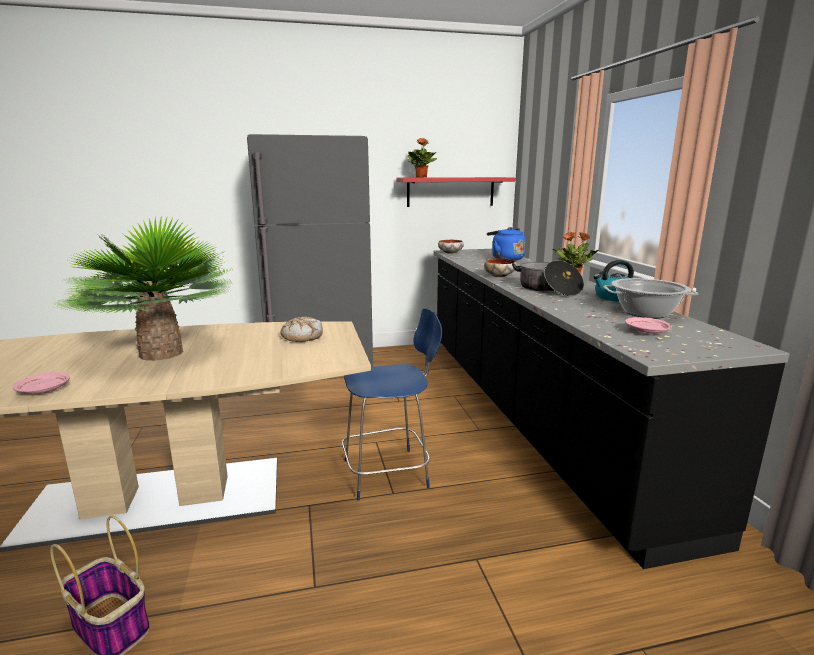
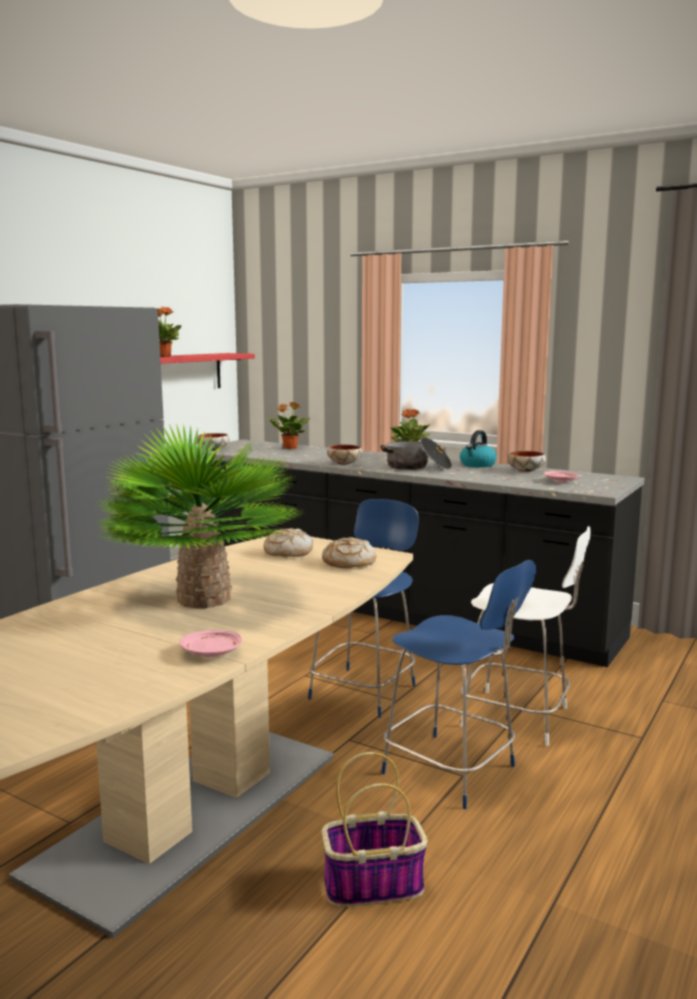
camera: 45 degrees left, 5 degrees down
blue kettle [487,227,526,260] -> potted plant [268,402,310,449]
cooking pot [604,278,699,318] -> bowl [507,451,546,472]
none -> bread [322,537,376,568]
none -> blue chair [381,560,536,809]
none -> white chair [461,526,591,746]

